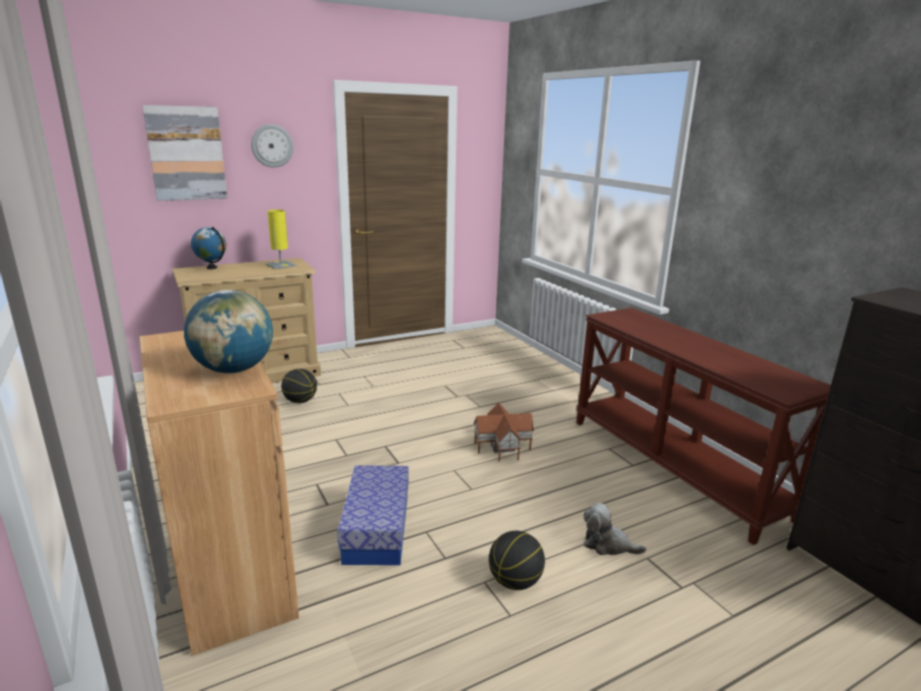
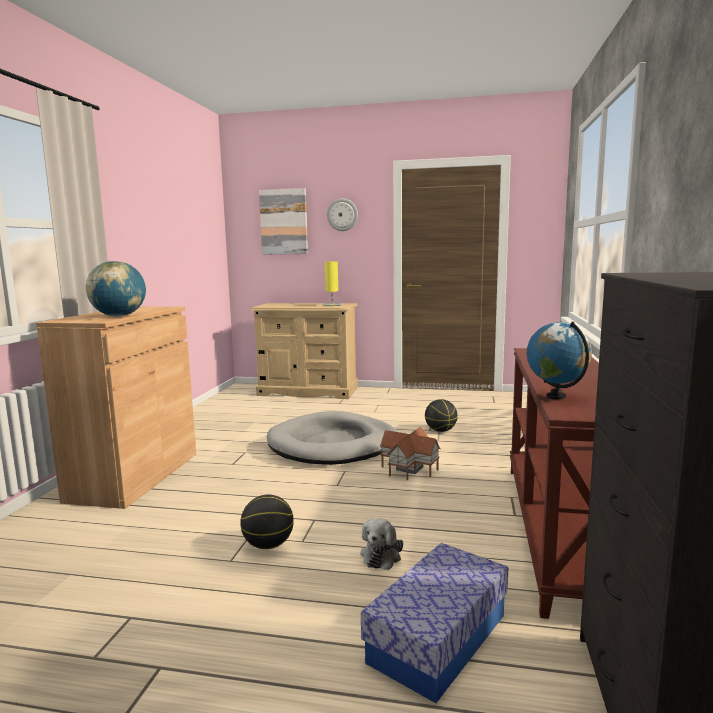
camera: 40 degrees right, 10 degrees down
globe [191,227,227,269] -> globe moved to [527,321,592,399]
basketball [281,369,317,403] -> basketball moved to [425,399,458,432]
storage box [337,465,409,565] -> storage box moved to [361,543,508,703]
plush toy [584,503,646,555] -> plush toy turned 135 degrees counterclockwise [360,518,403,570]
none -> grey dog bed [267,411,398,465]

